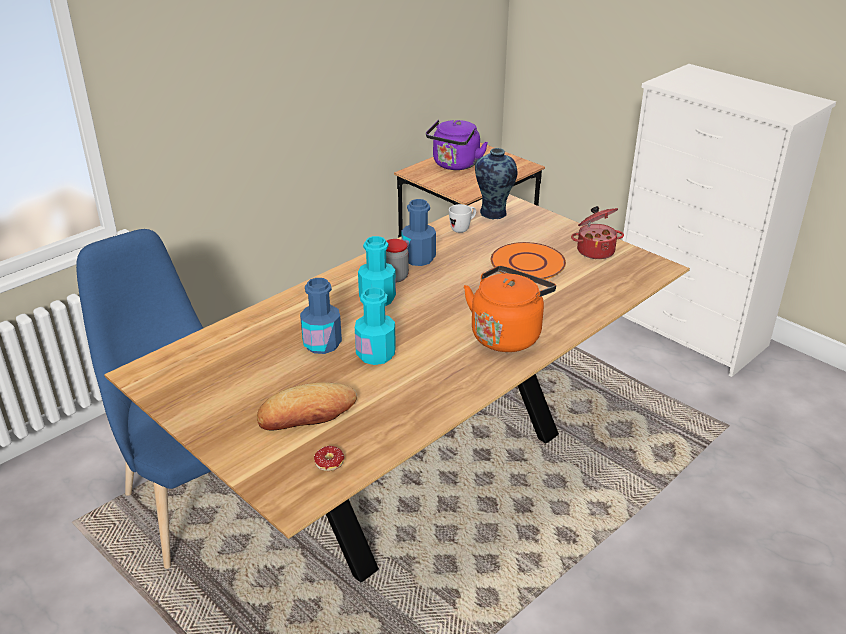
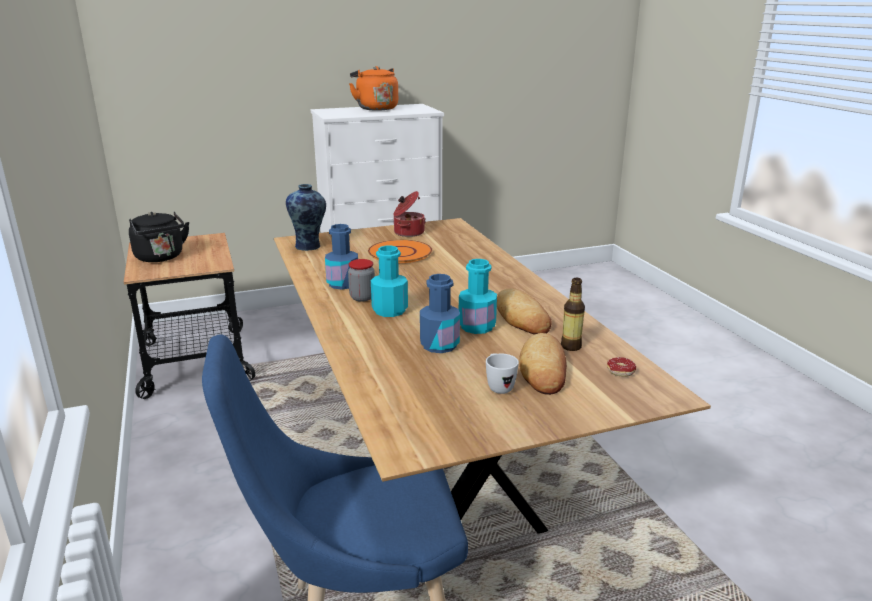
camera: 65 degrees left, 10 degrees down
purple kettle [426,120,488,170] -> black kettle [129,211,189,262]
white mug [449,204,476,233] -> white mug moved to [486,353,519,394]
orange kettle [464,266,556,352] -> orange kettle moved to [349,66,398,111]
none -> bread [497,288,552,335]
none -> bottle [561,278,585,351]

